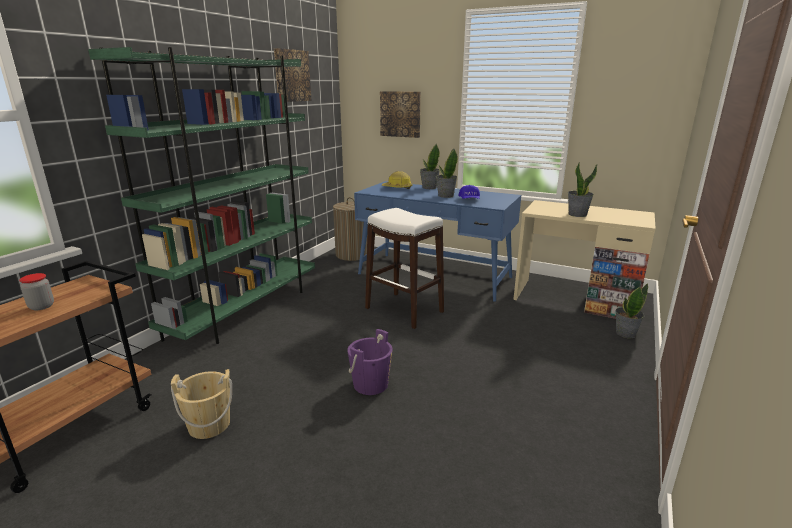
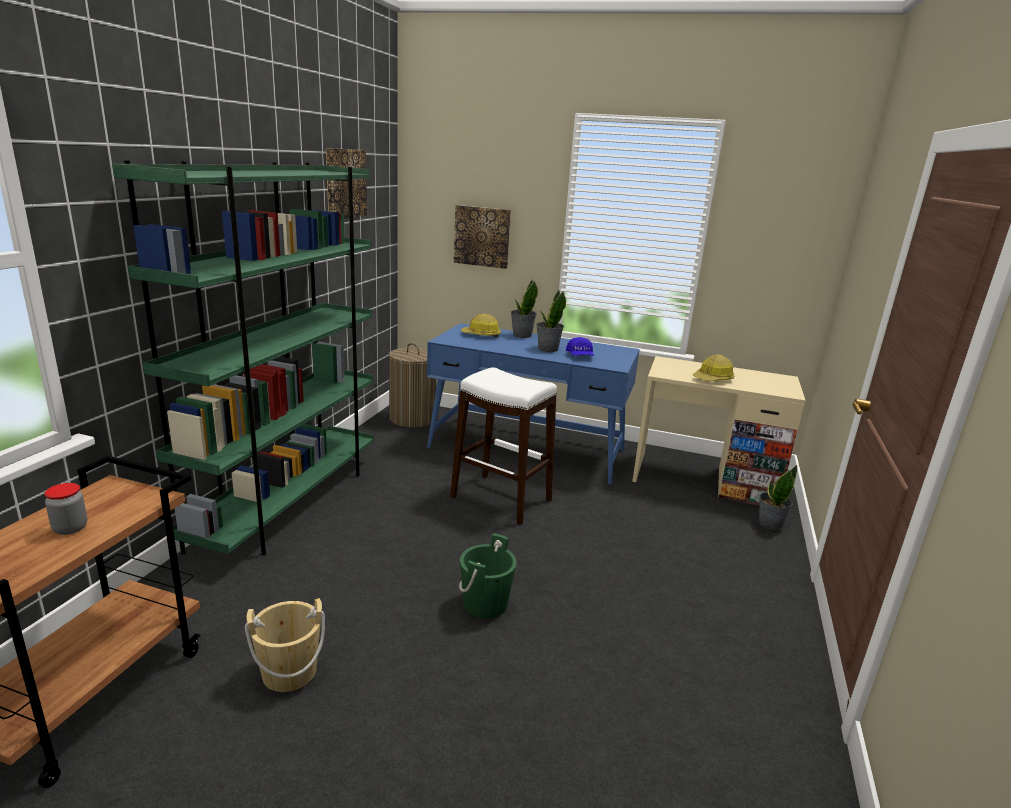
camera: 10 degrees left, 0 degrees up
purple bucket [347,329,393,395] -> green bucket [459,533,517,619]
potted plant [568,162,597,217] -> hard hat [693,355,734,381]

